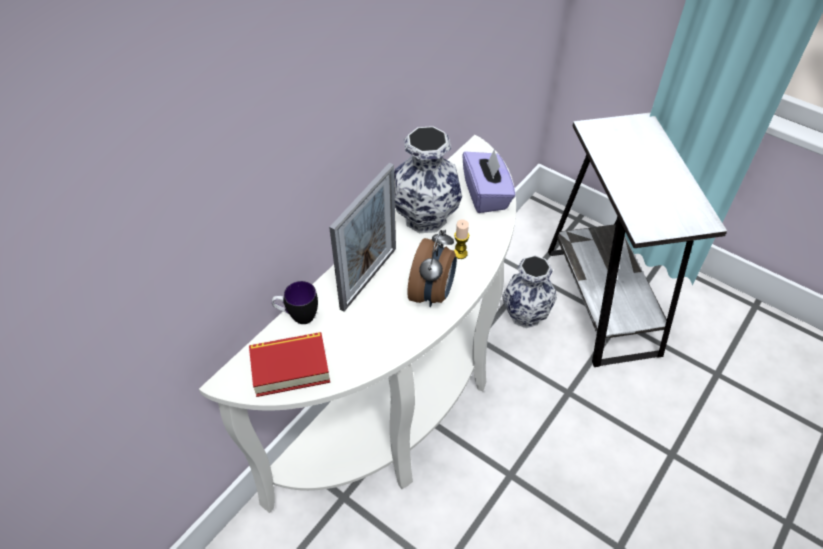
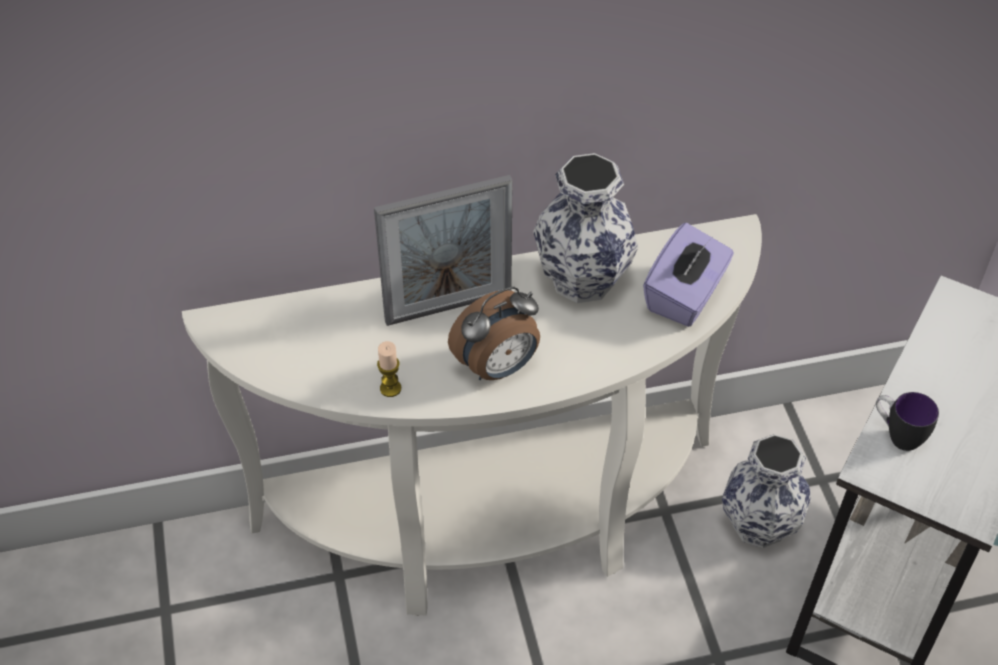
camera: 40 degrees right, 0 degrees up
book [249,332,330,397] -> none
mug [272,281,318,324] -> mug moved to [876,392,939,451]
candle [454,220,469,259] -> candle moved to [377,341,401,397]

